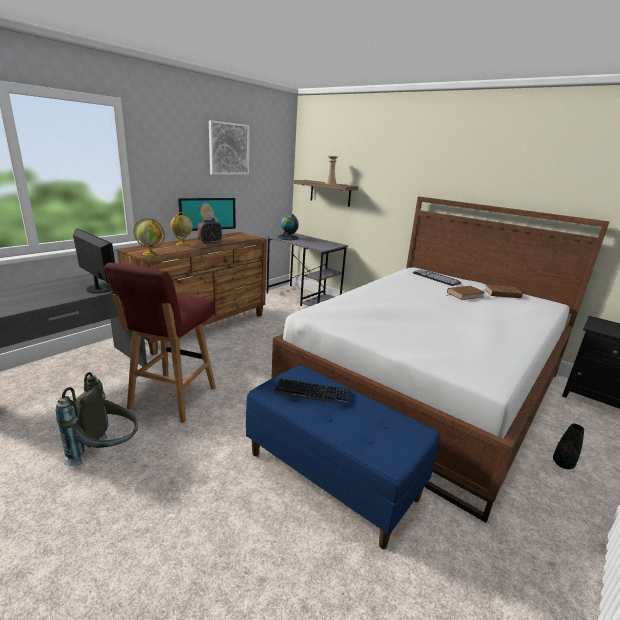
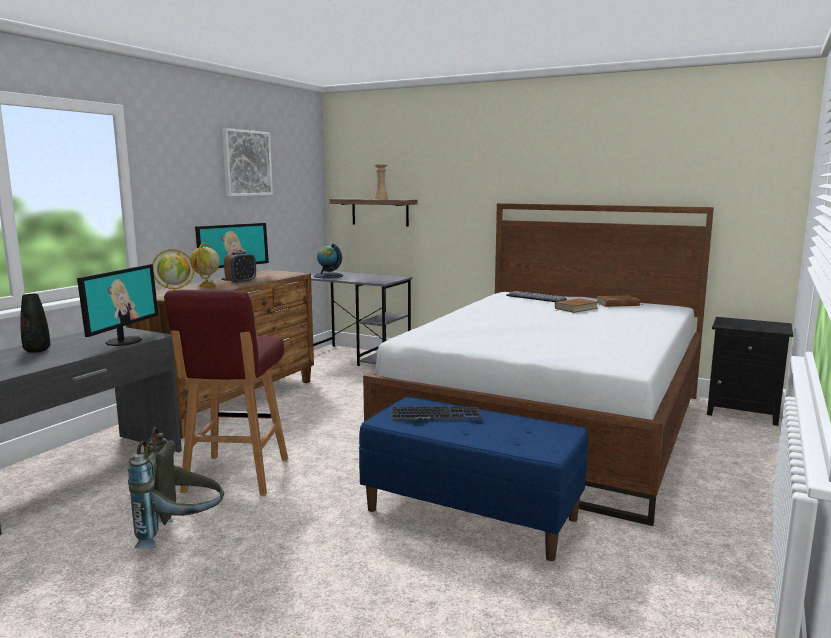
camera: 10 degrees left, 10 degrees down
monitor [73,229,115,293] -> monitor turned 75 degrees clockwise [77,264,158,346]
black vase [553,424,584,469] -> black vase moved to [20,294,50,353]

